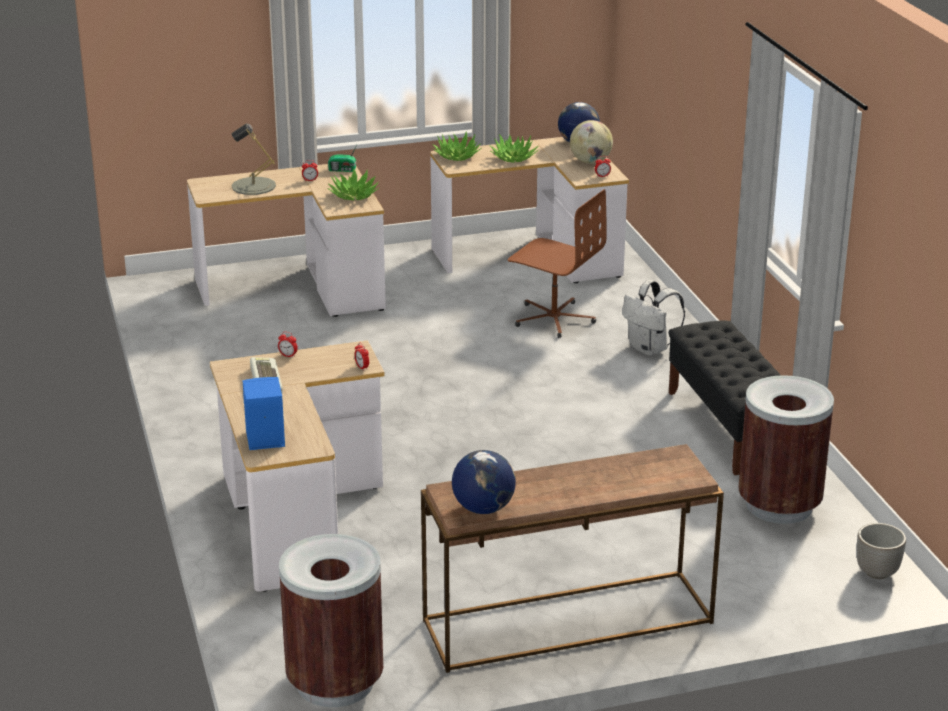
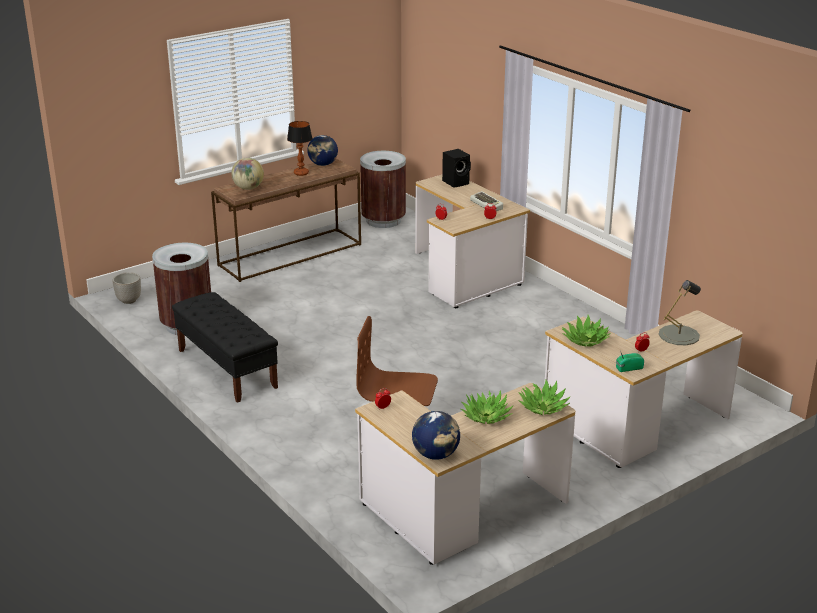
camera: 160 degrees right, 0 degrees up
blue speaker [242,377,285,450] -> black speaker [442,149,471,188]
globe [570,120,613,164] -> globe moved to [231,158,264,190]
white backpack [622,280,685,356] -> none
none -> table lamp [287,121,313,176]

